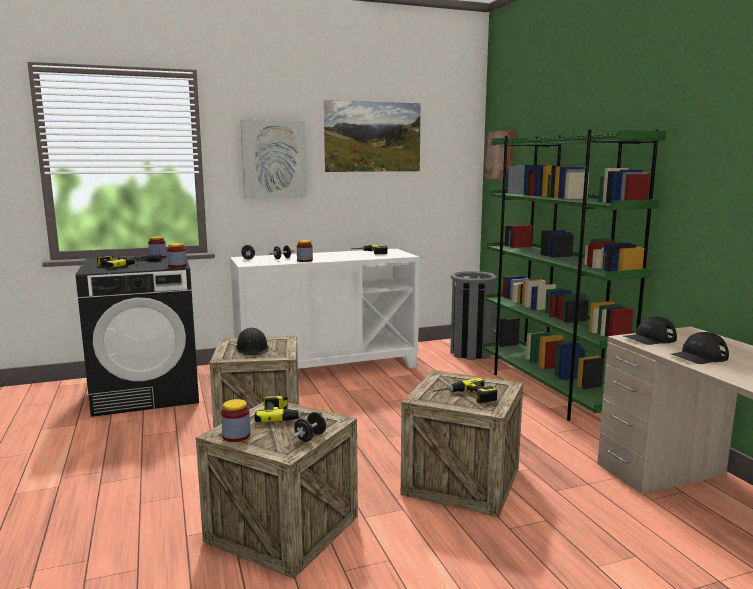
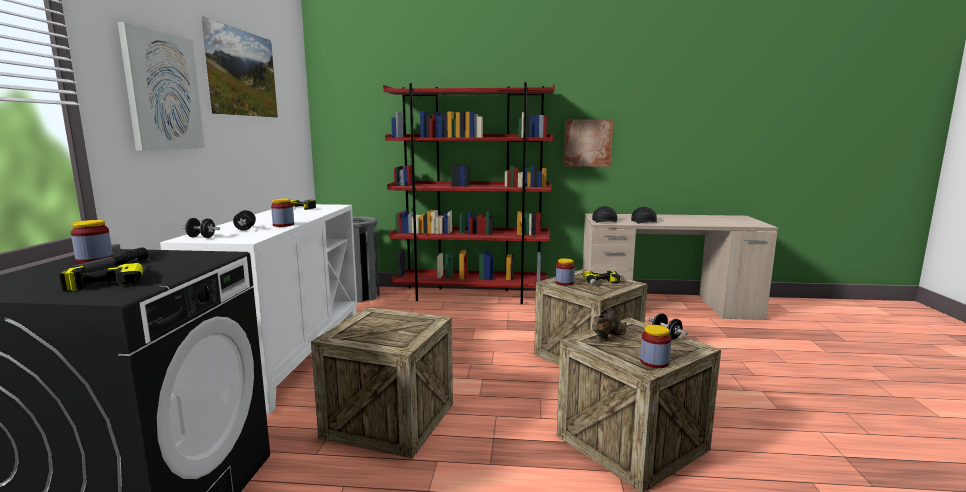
camera: 65 degrees left, 0 degrees up
jar [167,243,187,268] -> jar moved to [556,258,575,285]
black hard hat [235,328,269,356] -> none
power drill [254,395,322,422] -> brown shoe [592,309,627,342]
green bookcase [483,129,666,421] -> red bookcase [383,82,555,304]
picture [484,130,514,180] -> picture moved to [564,119,613,167]

